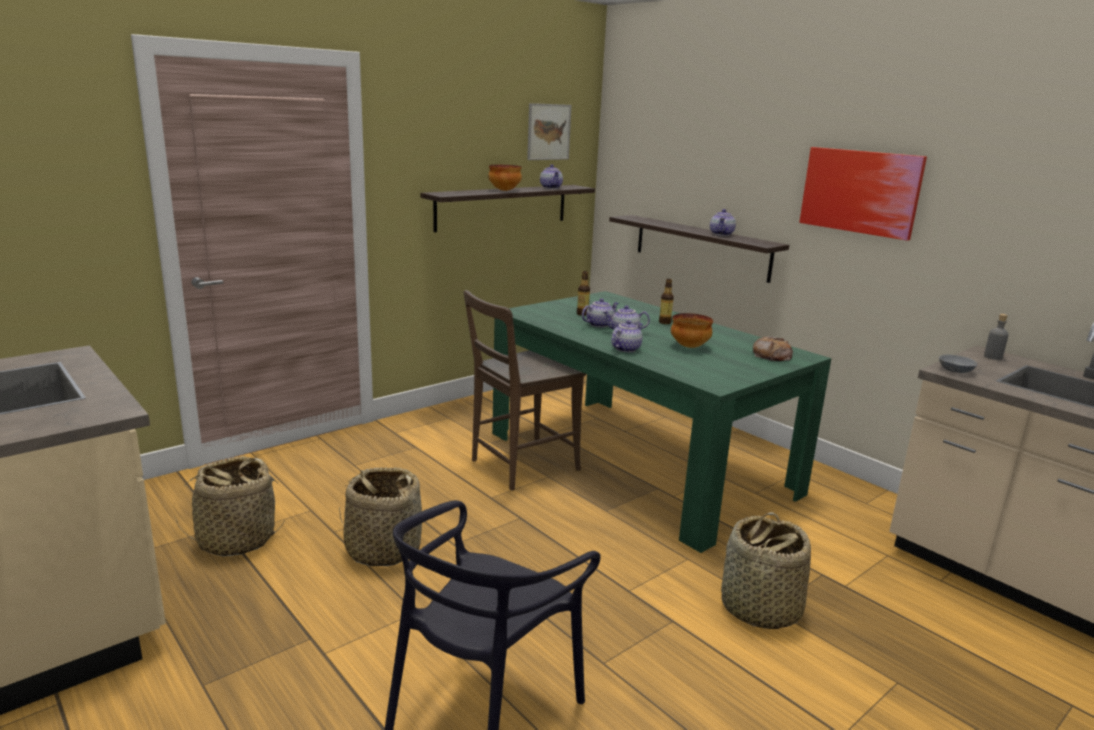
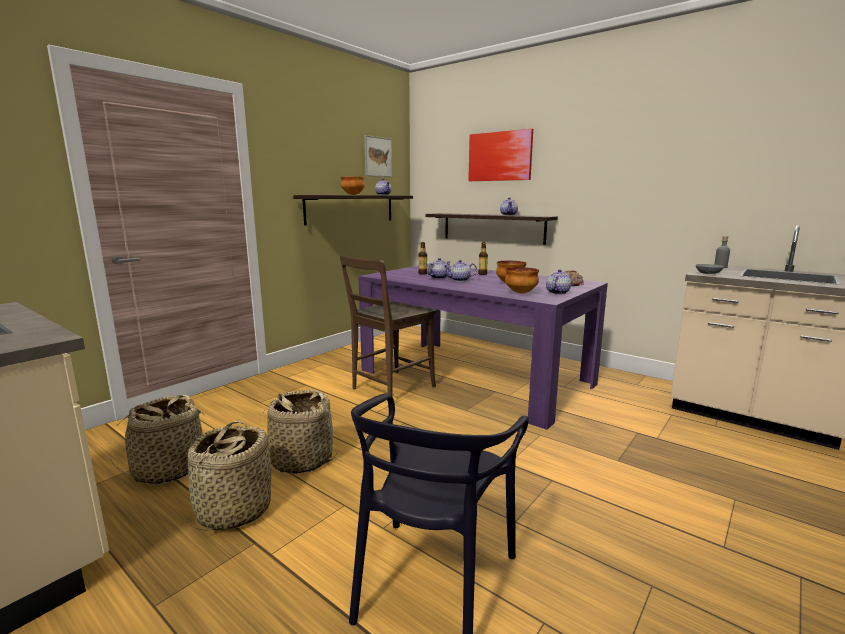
camera: 10 degrees left, 5 degrees down
green dining table [492,291,831,553] -> purple dining table [358,264,608,430]
teapot [611,320,643,352] -> teapot moved to [546,269,571,294]
basket [721,512,811,629] -> basket moved to [185,420,271,531]
picture [799,147,927,241] -> picture moved to [468,129,533,181]
none -> bowl [505,267,539,293]

